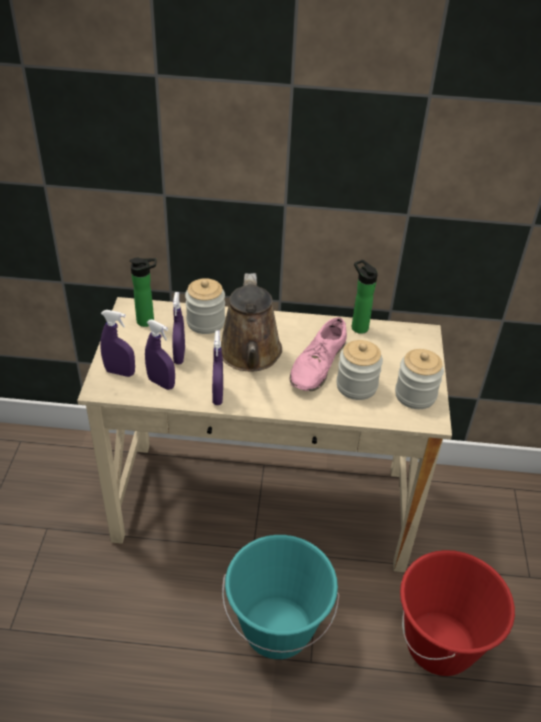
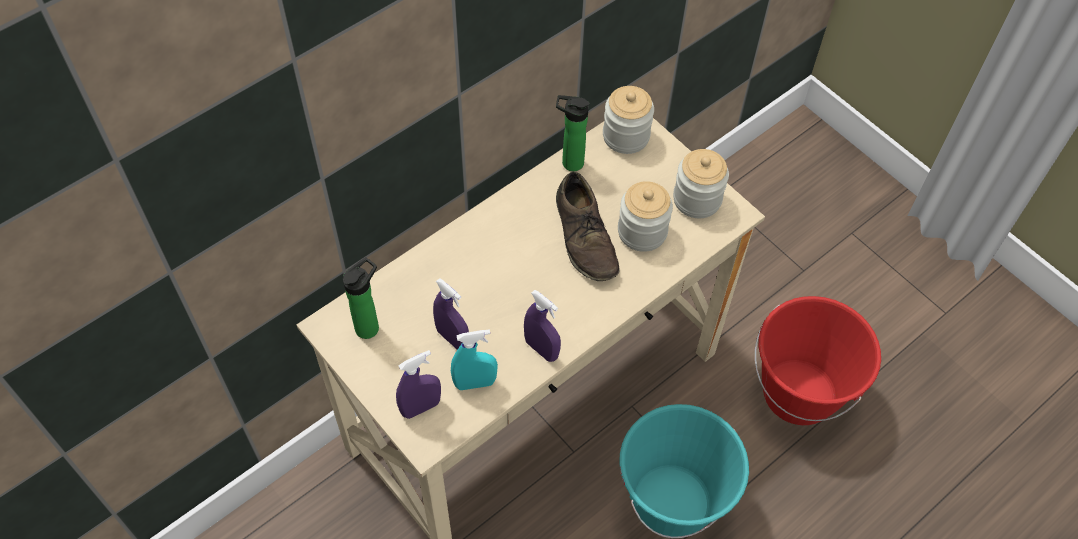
camera: 45 degrees left, 15 degrees up
purple spray bottle [145,319,175,390] -> turquoise spray bottle [451,329,498,390]
jar [185,278,225,334] -> jar moved to [603,86,654,154]
brown watering can [221,273,282,371] -> none
pink shoe [289,317,347,391] -> brown shoe [556,172,620,281]

